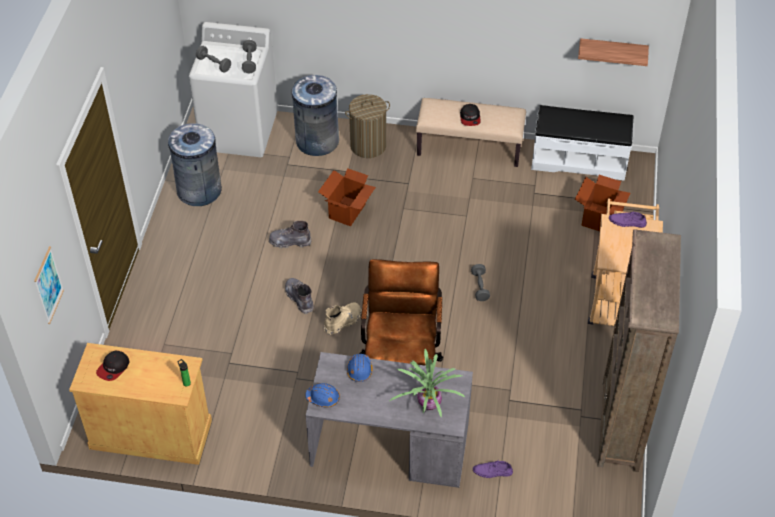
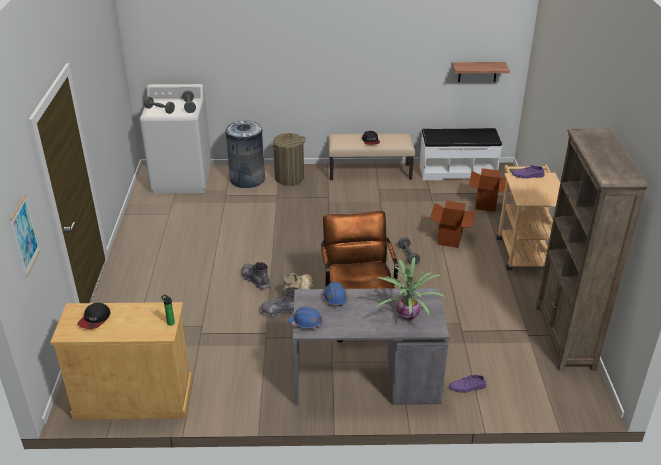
camera: 10 degrees left, 15 degrees down
grey trash can [168,123,222,206] -> none
grey boot [269,221,311,249] -> grey boot moved to [261,287,298,318]
cardboard box [318,168,376,226] -> cardboard box moved to [430,200,476,248]

